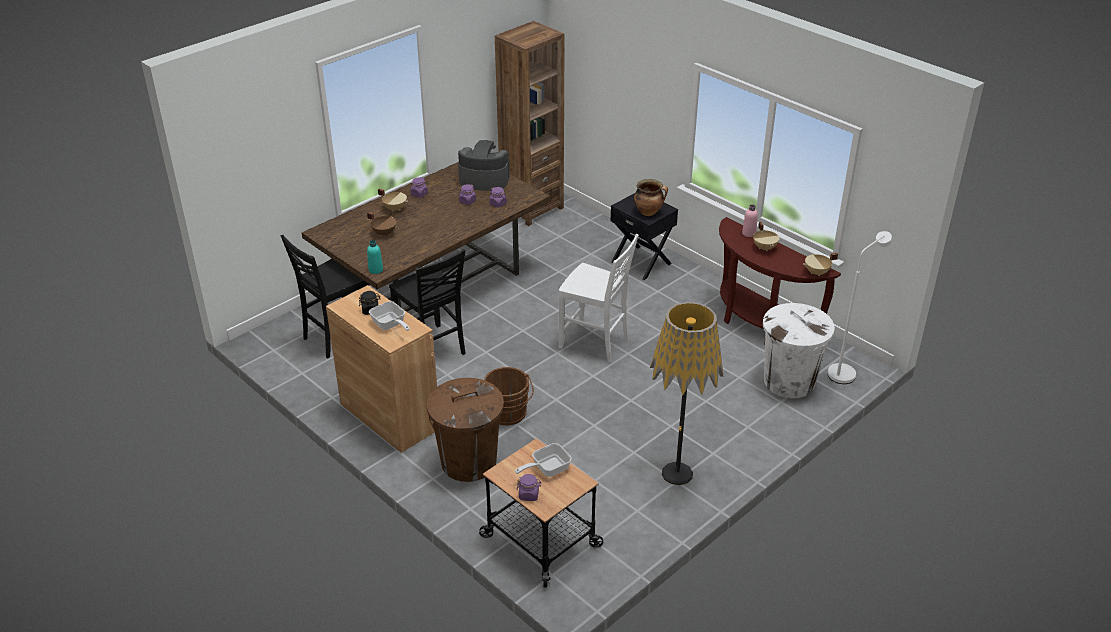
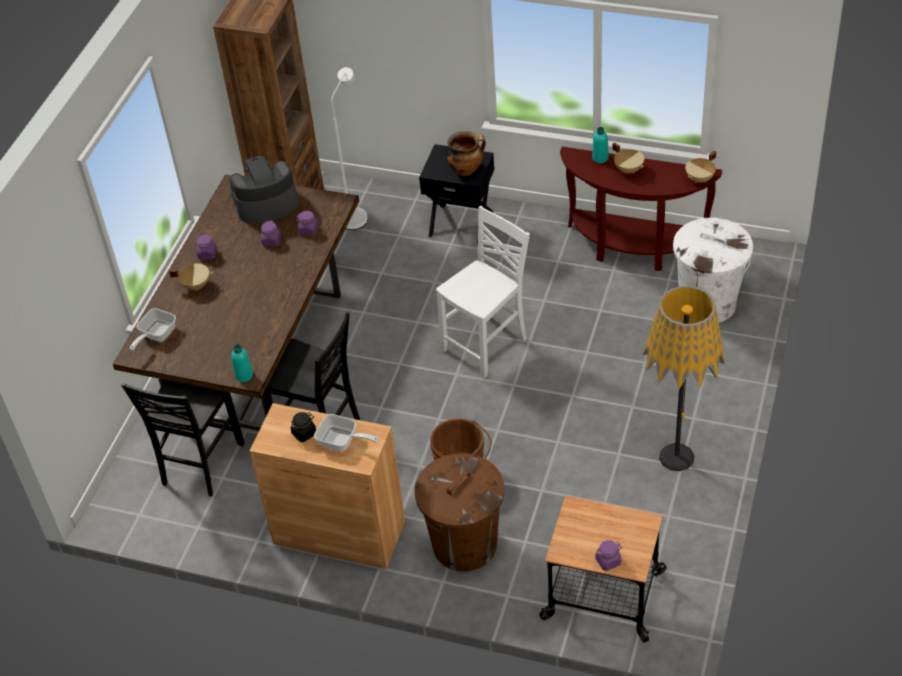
camera: 25 degrees left, 10 degrees up
brown cooking pot [367,212,397,236] -> none
frying pan [515,443,572,477] -> frying pan moved to [130,308,176,351]
white chair [558,234,639,363] -> white chair turned 45 degrees counterclockwise [436,206,530,378]
pink bottle [742,204,758,237] -> turquoise bottle [592,127,609,163]
white floor lamp [827,231,892,384] -> white floor lamp moved to [331,67,368,230]

